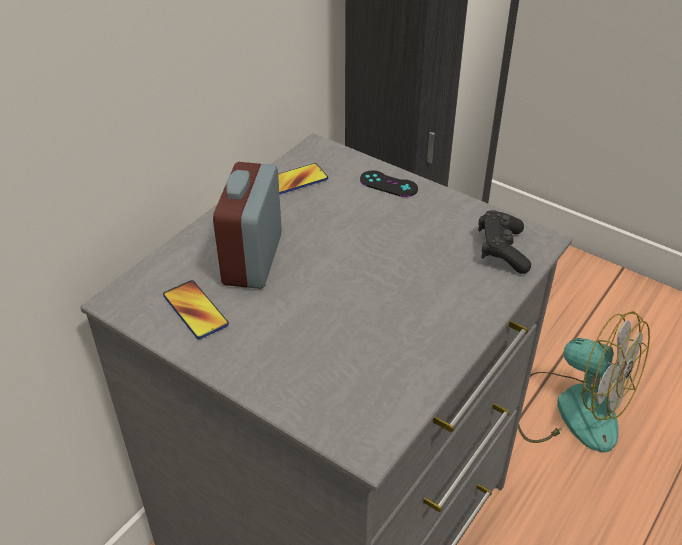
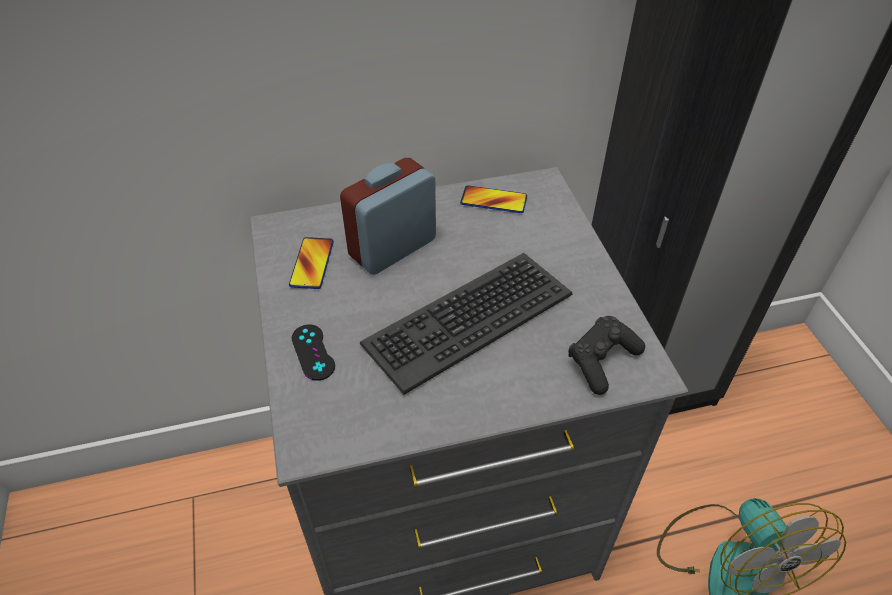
camera: 40 degrees right, 5 degrees up
black game controller [360,170,418,197] -> black game controller moved to [292,325,335,381]
none -> keyboard [360,253,572,395]

